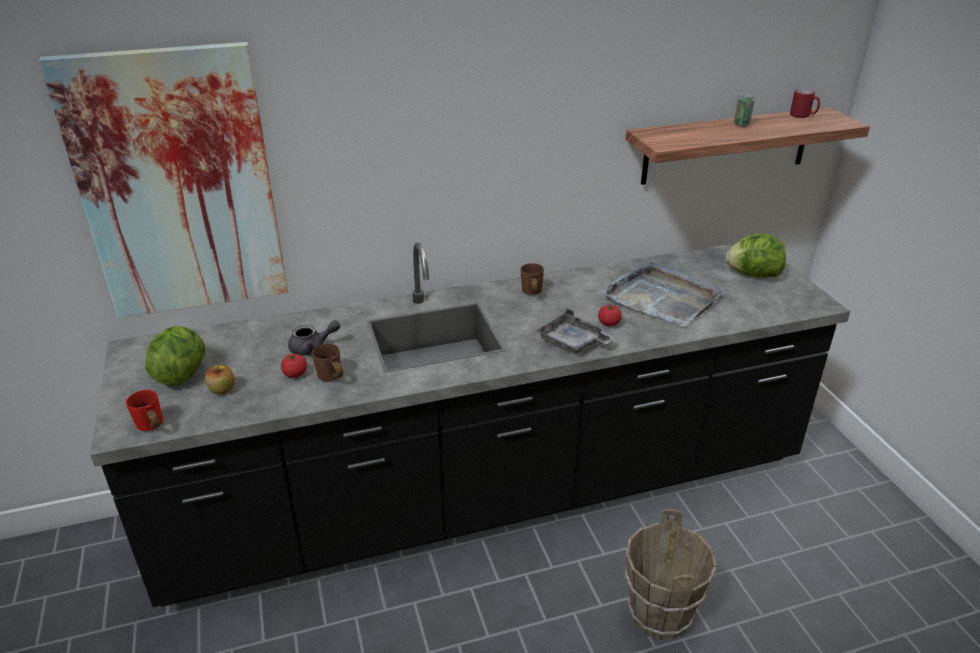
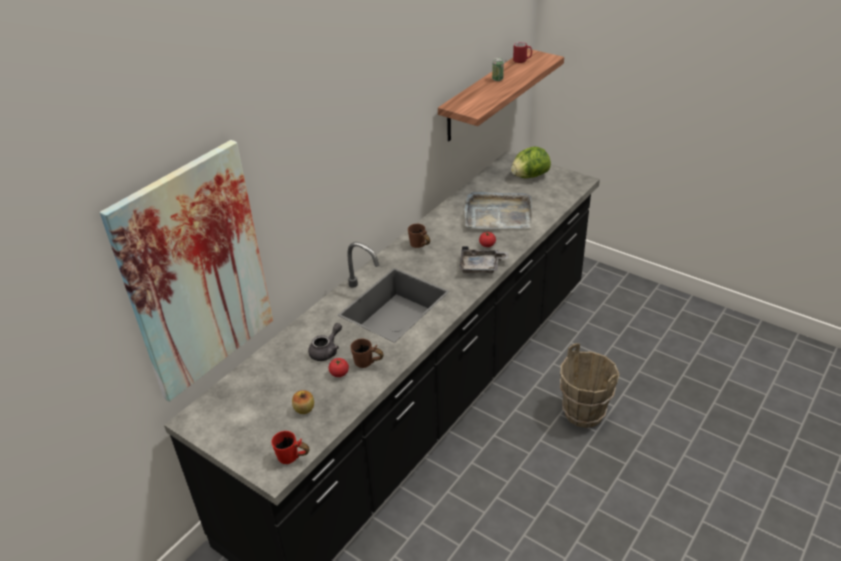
camera: 35 degrees left, 5 degrees up
lettuce [145,326,205,386] -> none

